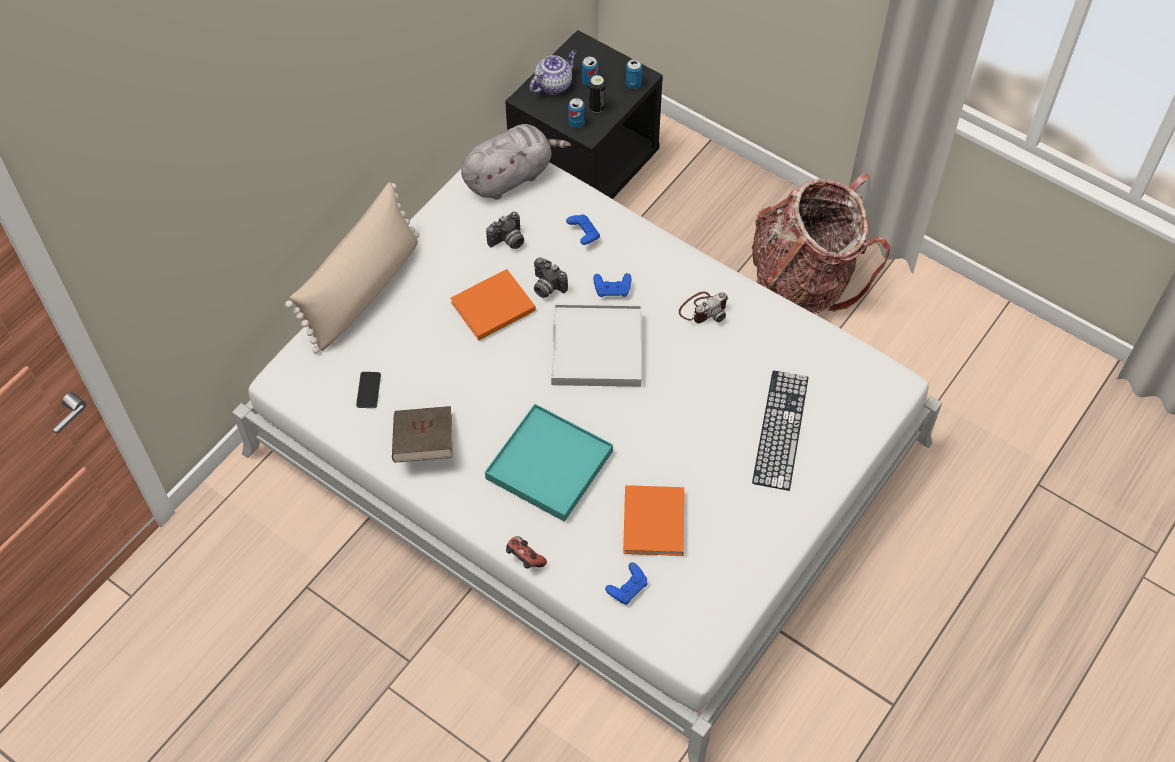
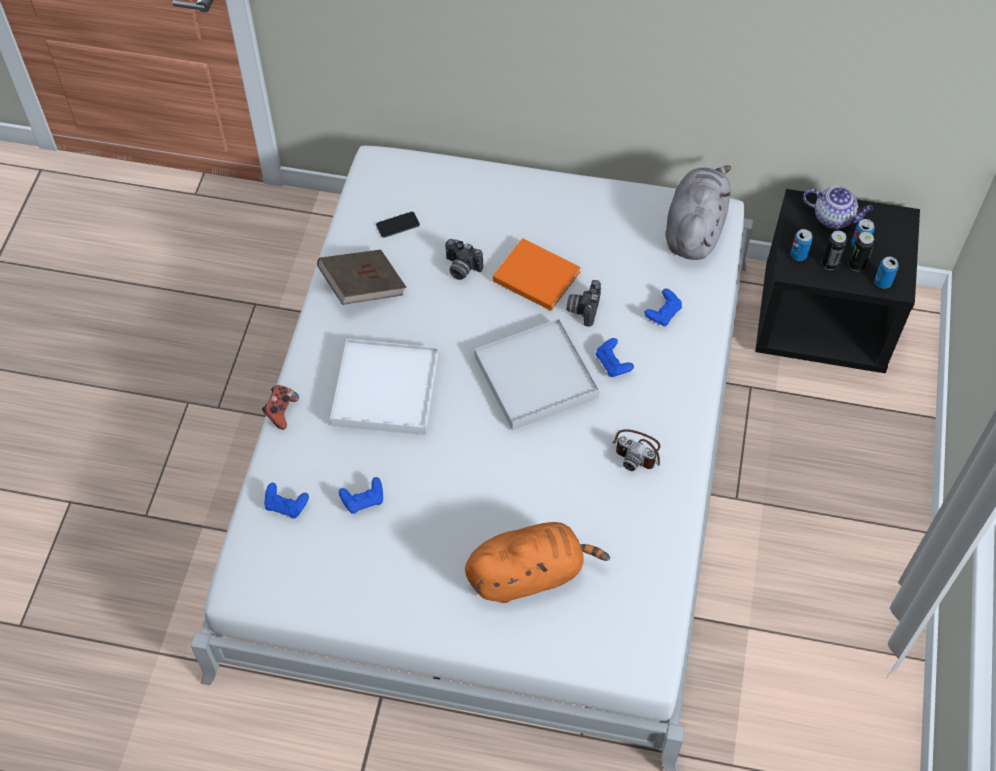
camera: 65 degrees right, 0 degrees up
beige pillow [285,182,419,354] -> none
grey plush toy [461,124,571,200] -> grey plush toy turned 105 degrees counterclockwise [665,166,732,260]
turquoise tray [485,404,613,522] -> white tray [330,339,440,435]
camera [486,212,524,249] -> camera moved to [445,239,483,280]
orange book [623,485,684,556] -> blue game controller [339,477,383,514]
backpack [752,173,891,314] -> none
keyboard [752,371,809,491] -> orange plush toy [465,522,610,603]
none -> can [848,232,875,271]

